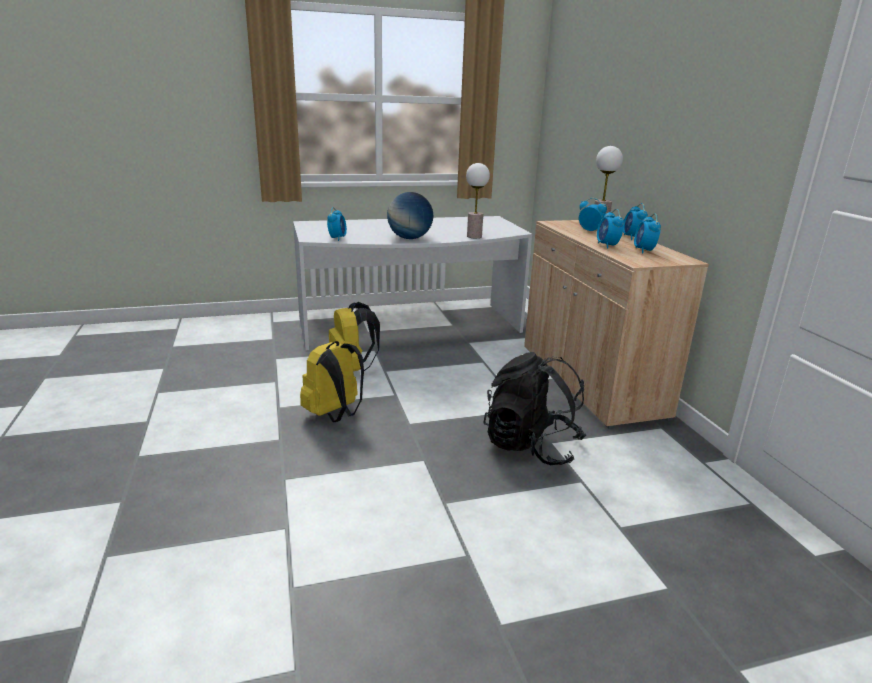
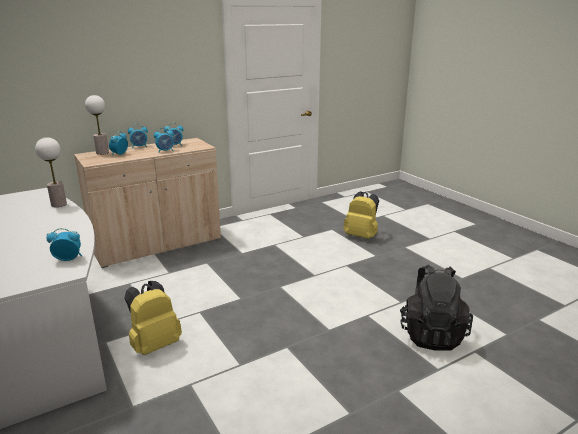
camera: 105 degrees left, 0 degrees up
yellow backpack [300,341,364,422] -> yellow backpack moved to [343,191,379,239]
globe [387,192,433,239] -> none
black backpack [483,352,586,465] -> black backpack moved to [400,265,473,351]

